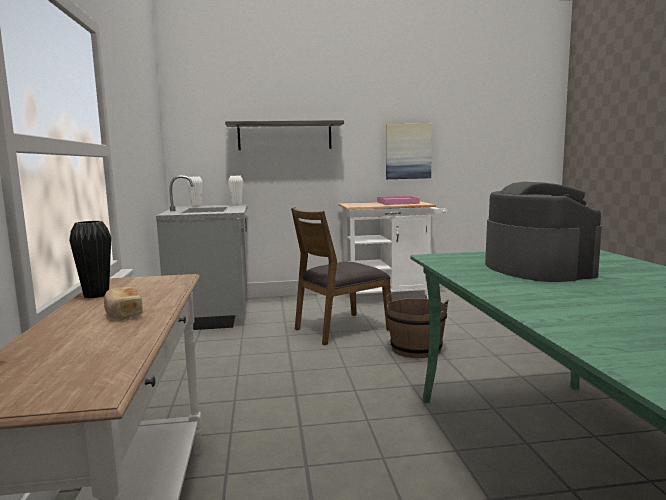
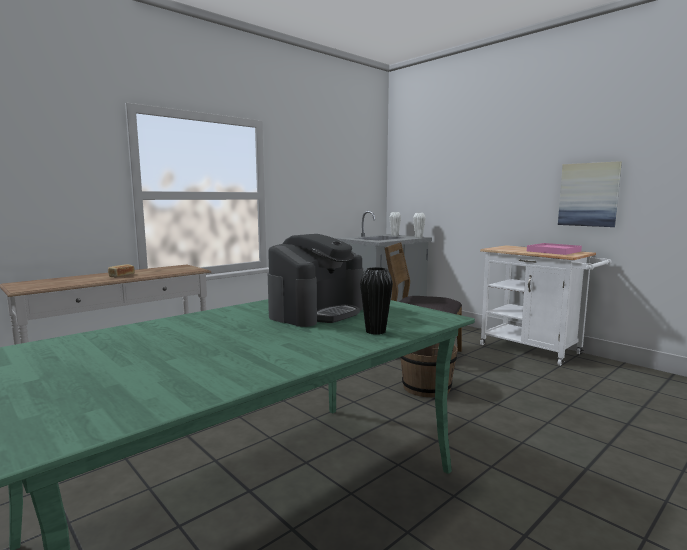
camera: 55 degrees right, 0 degrees up
black vase [69,221,111,298] -> black vase moved to [360,267,393,335]
shelf [225,120,344,150] -> none

